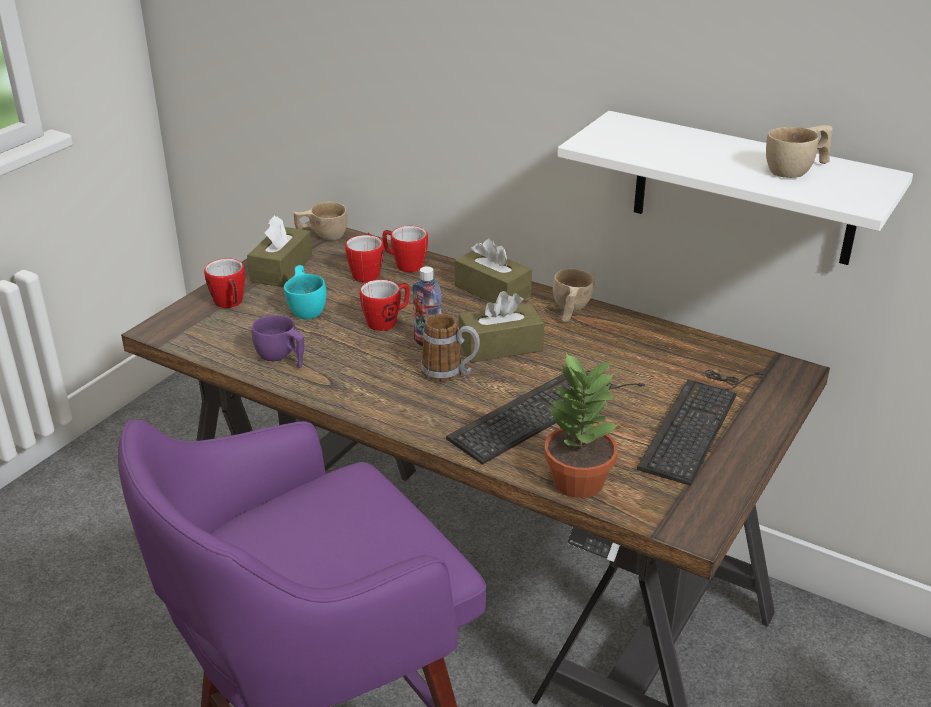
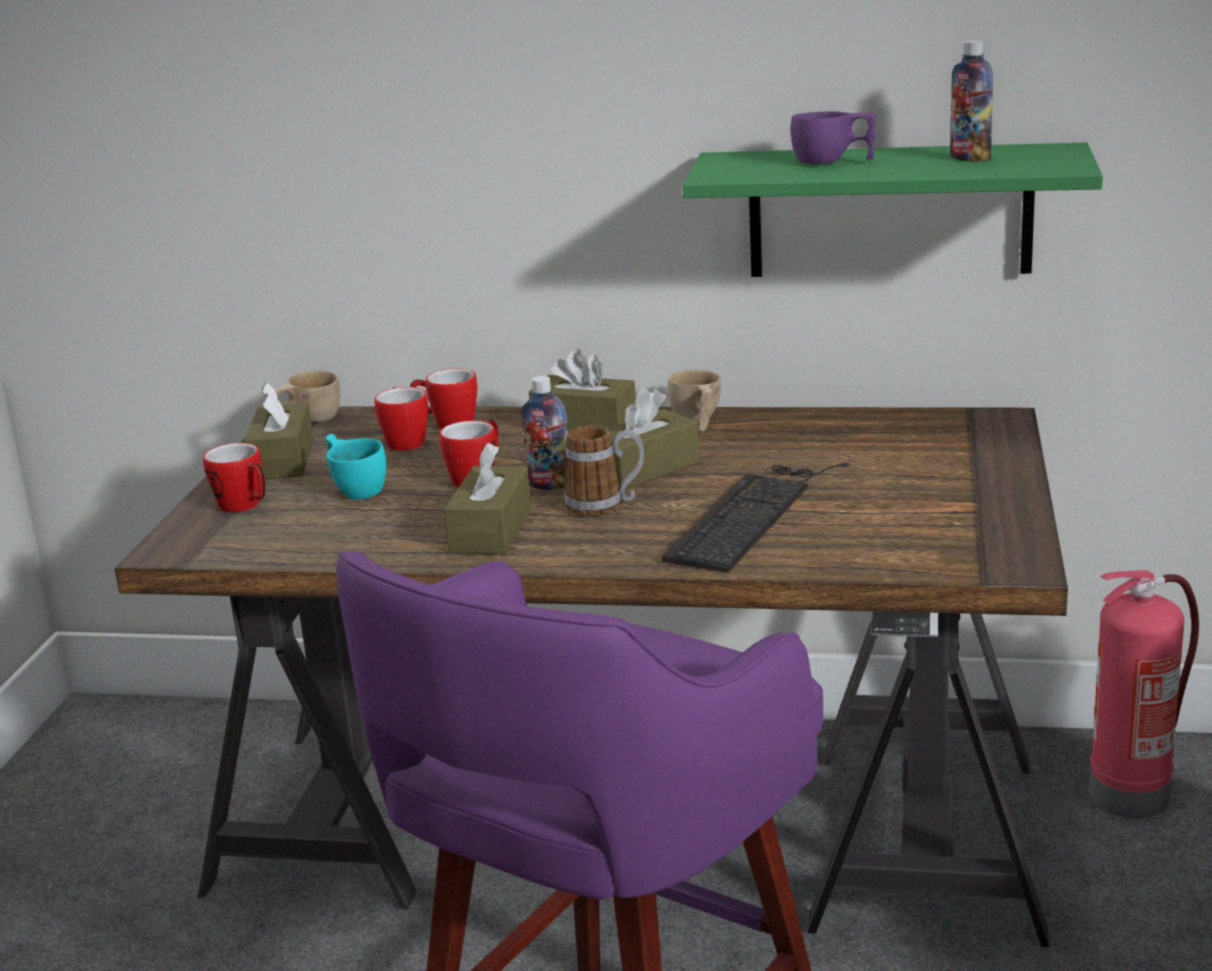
camera: 20 degrees left, 10 degrees down
purple cup [252,315,304,368] -> purple cup moved to [791,112,876,164]
potted plant [544,353,619,498] -> none
white shelf [557,111,913,265] -> green shelf [683,142,1103,277]
keyboard [637,370,765,486] -> none
beige cup [766,125,833,178] -> bottle [950,40,993,162]
none -> brown tissue box [444,443,532,555]
none -> fire extinguisher [1089,570,1199,818]

